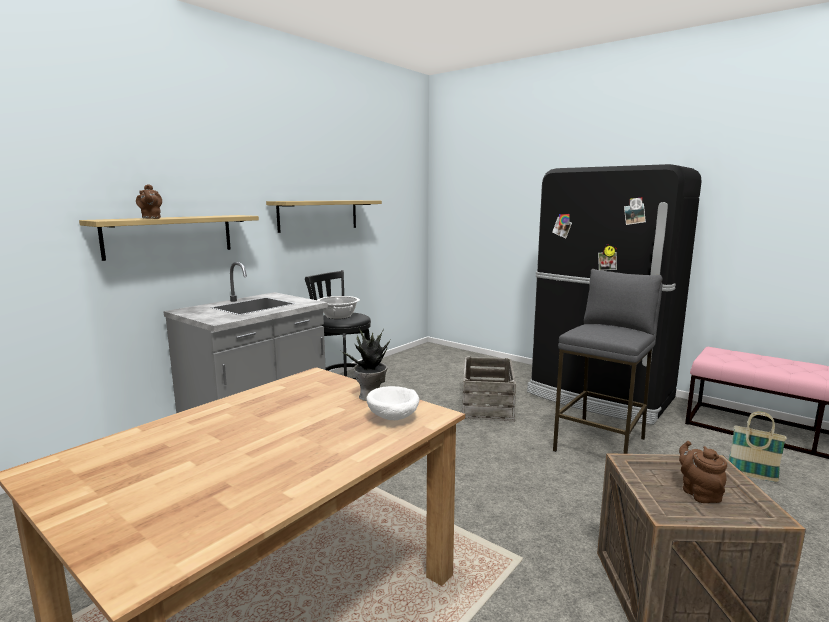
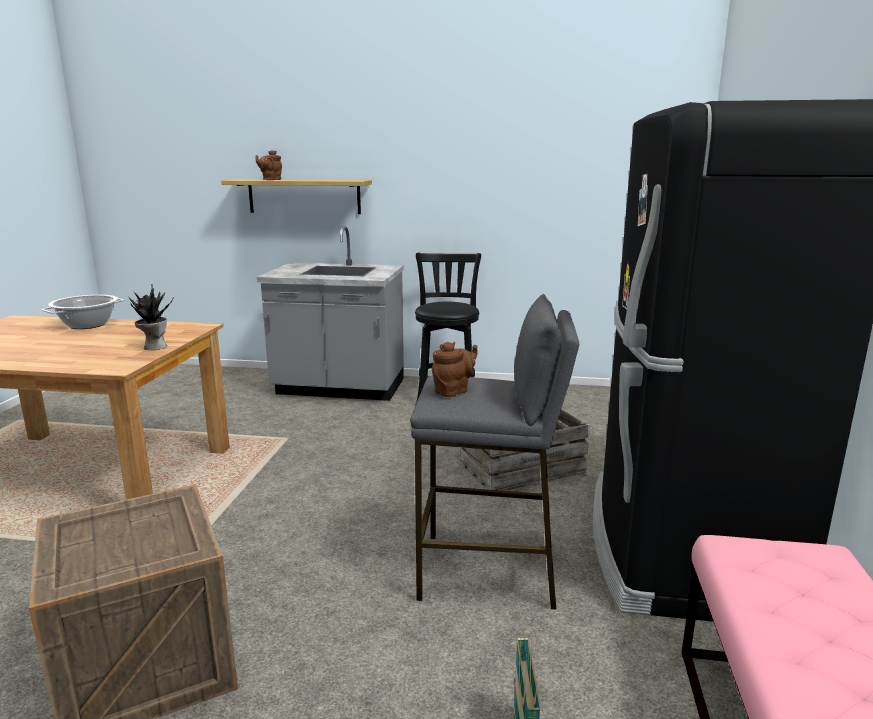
camera: 60 degrees right, 5 degrees up
shelf [266,200,382,233] -> none
cooking pot [318,296,360,319] -> cooking pot moved to [42,295,124,329]
white bowl [366,386,419,420] -> none
brown teapot [679,441,727,503] -> brown teapot moved to [432,342,478,397]

